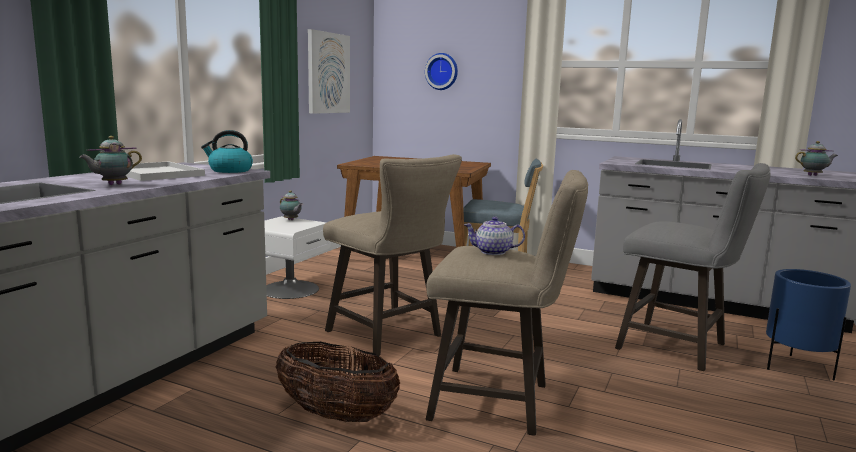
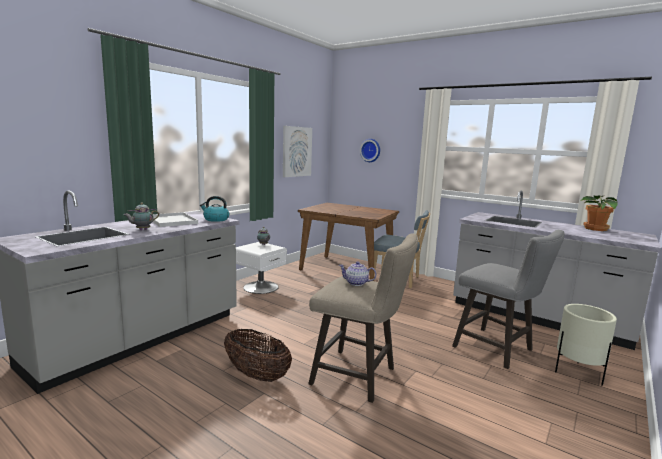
camera: 10 degrees right, 0 degrees up
beige stool [323,154,462,356] -> none
blue planter [766,269,851,380] -> beige planter [555,304,617,386]
teapot [795,141,838,176] -> none
none -> potted plant [581,196,618,231]

